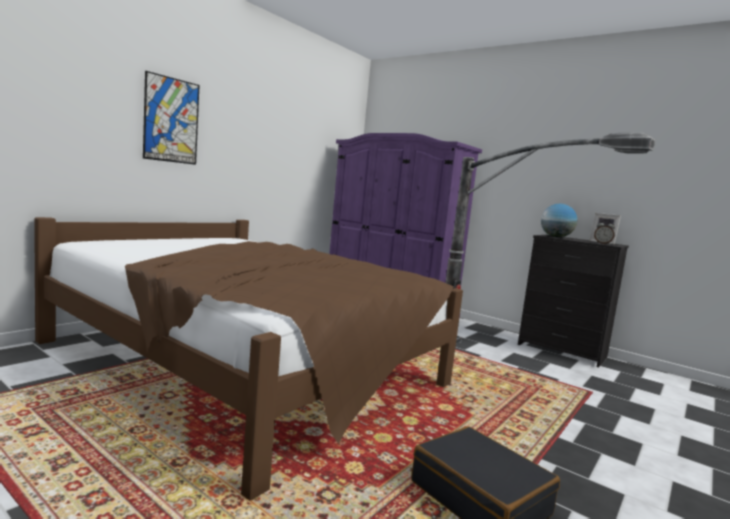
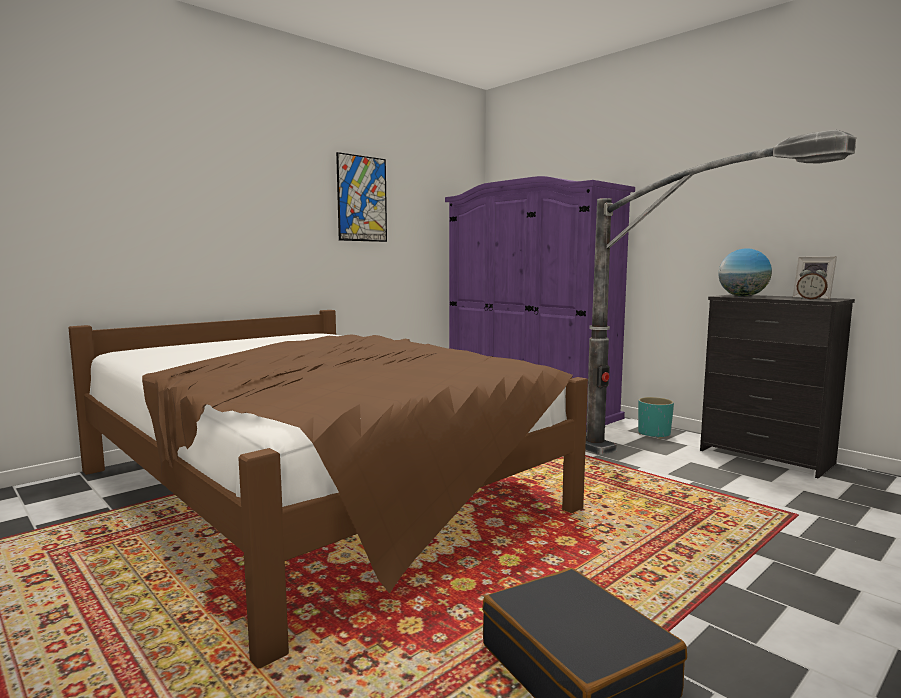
camera: 10 degrees right, 0 degrees up
picture [143,71,199,165] -> picture moved to [336,152,387,242]
none -> turquoise planter [638,397,674,439]

